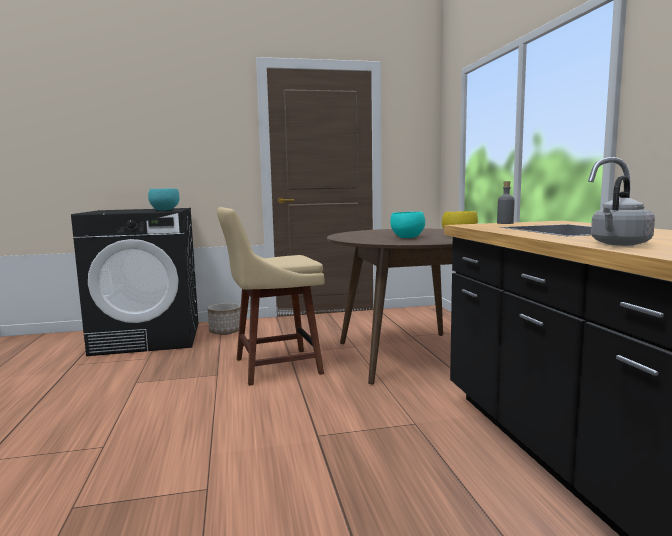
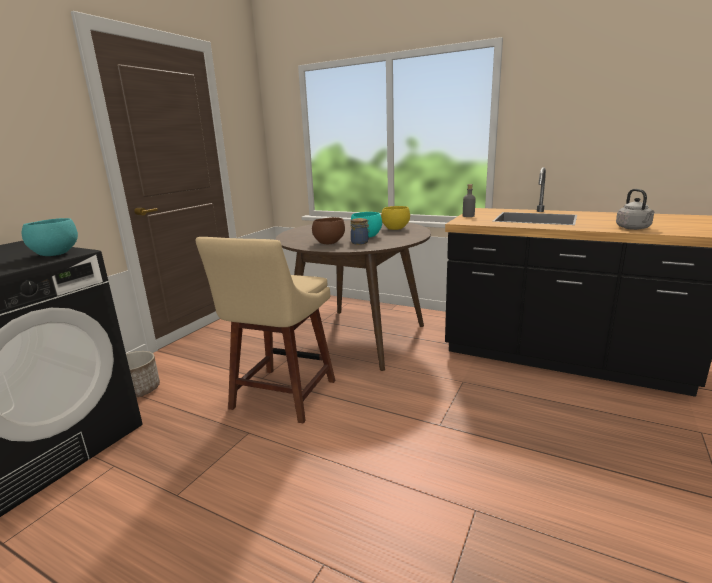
camera: 50 degrees left, 10 degrees up
none -> brown bowl [312,217,345,244]
none -> jar [351,218,370,245]

